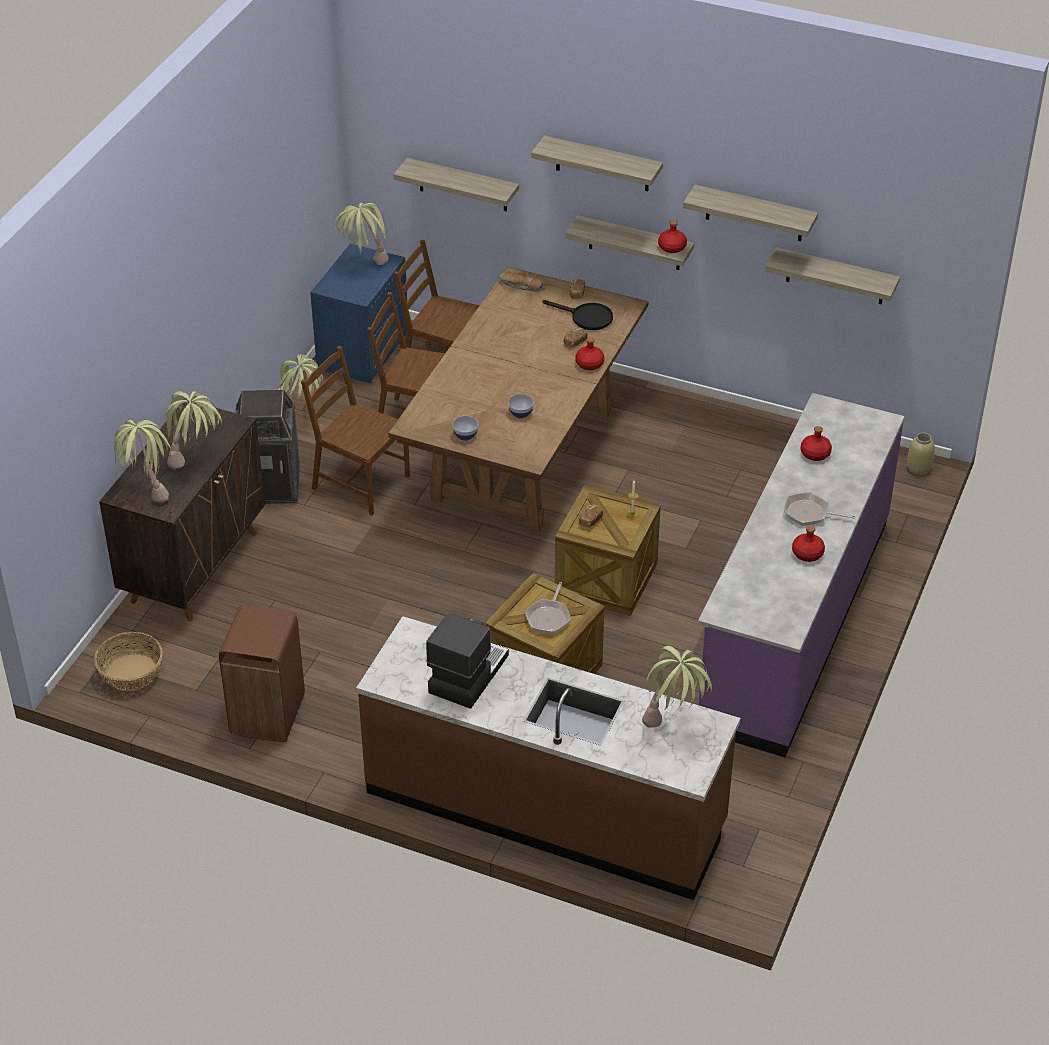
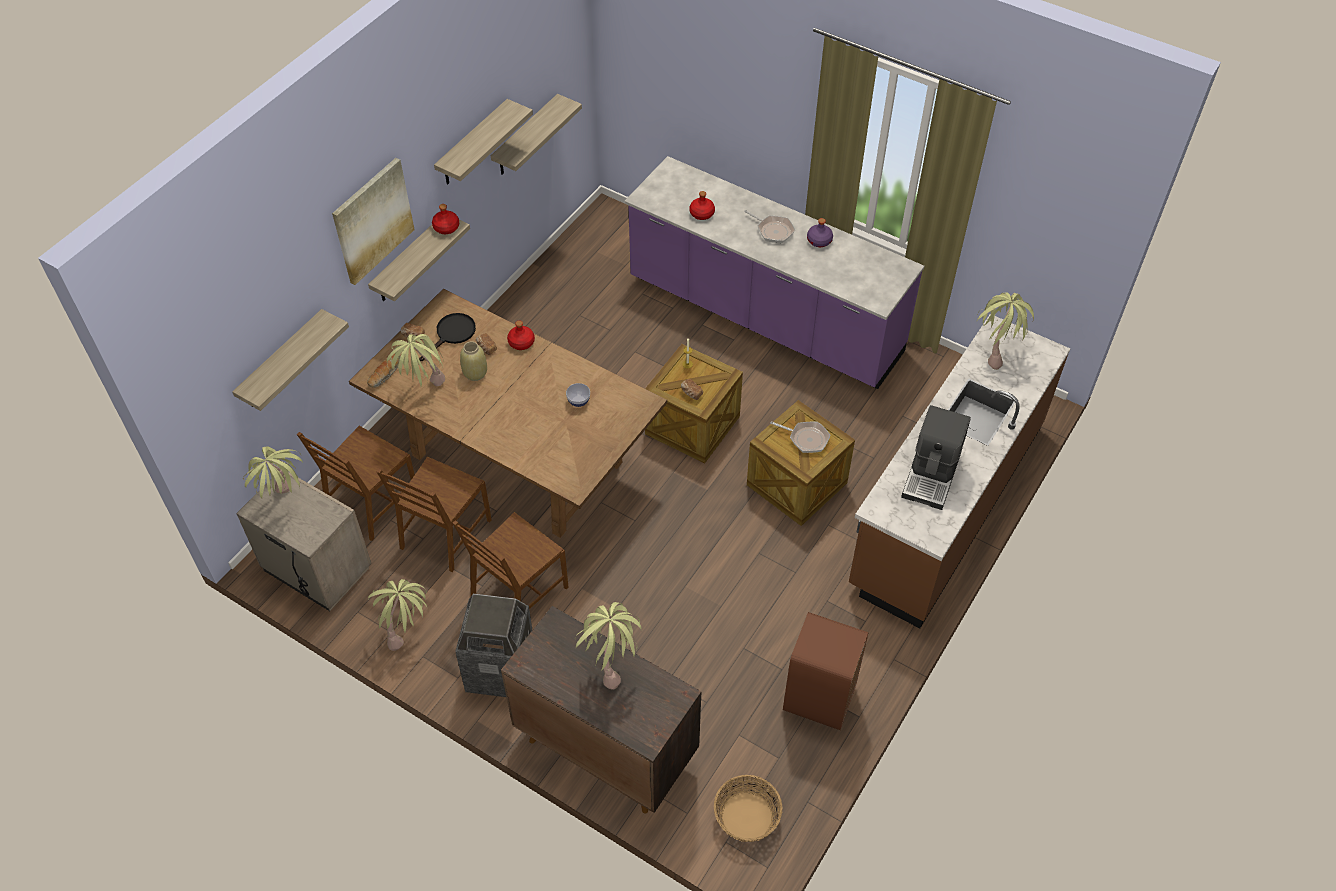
camera: 80 degrees left, 10 degrees up
potted plant [114,420,171,503] -> potted plant moved to [387,334,445,386]
blue nightstand [310,244,407,383] -> beige nightstand [236,472,371,611]
coffee machine [426,613,509,709] -> coffee machine turned 105 degrees counterclockwise [901,405,971,510]
bowl [452,416,478,441] -> none
shelf [531,135,663,191] -> picture [332,158,415,285]
frying pan [784,492,856,526] -> frying pan turned 75 degrees counterclockwise [744,210,795,243]
red bottle [792,525,825,562] -> purple bottle [807,218,833,247]
beige vase [907,433,935,475] -> beige vase moved to [460,341,487,381]

